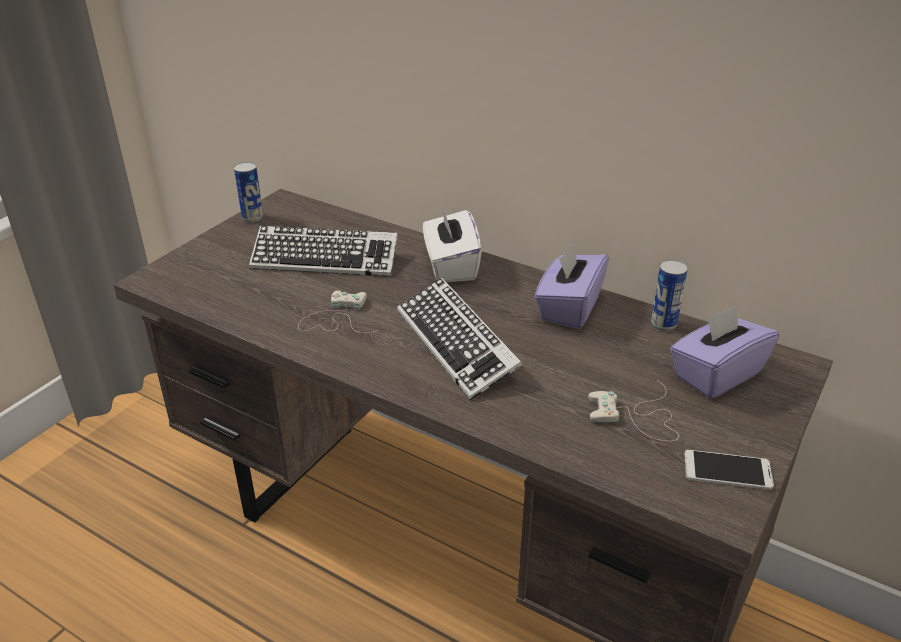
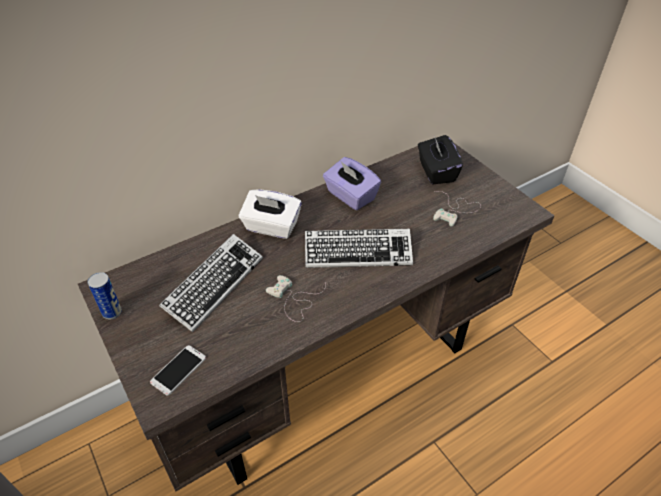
camera: 65 degrees left, 10 degrees up
can [651,260,688,331] -> none
purple tissue box [670,304,779,399] -> black tissue box [418,135,463,184]
phone [684,450,774,490] -> phone moved to [150,345,206,395]

